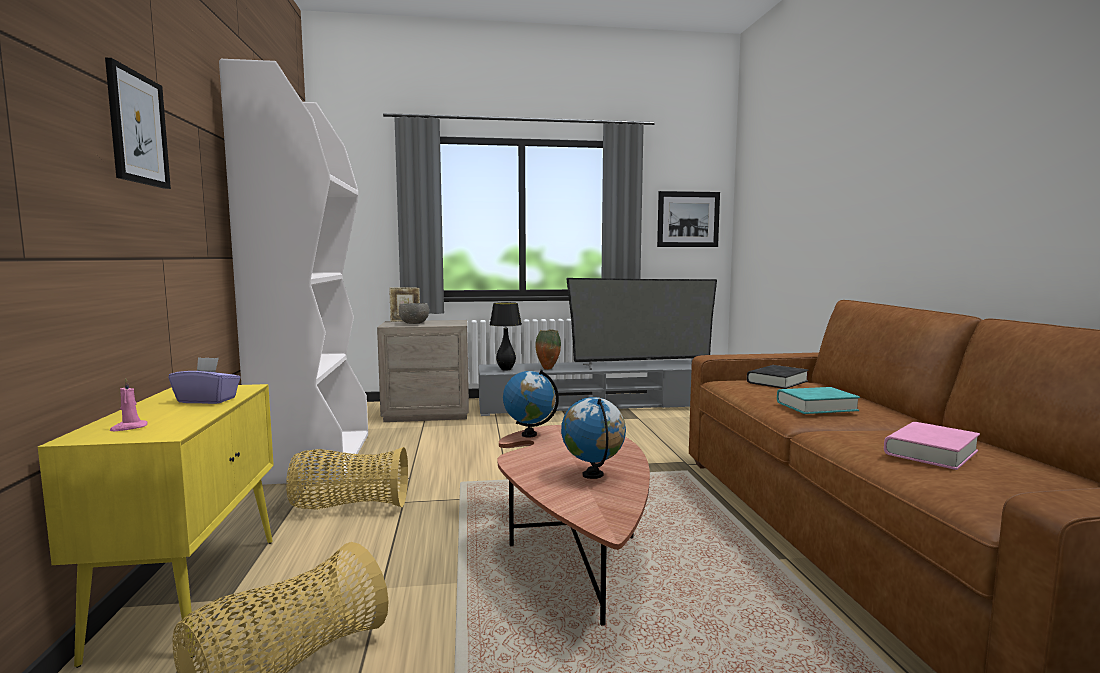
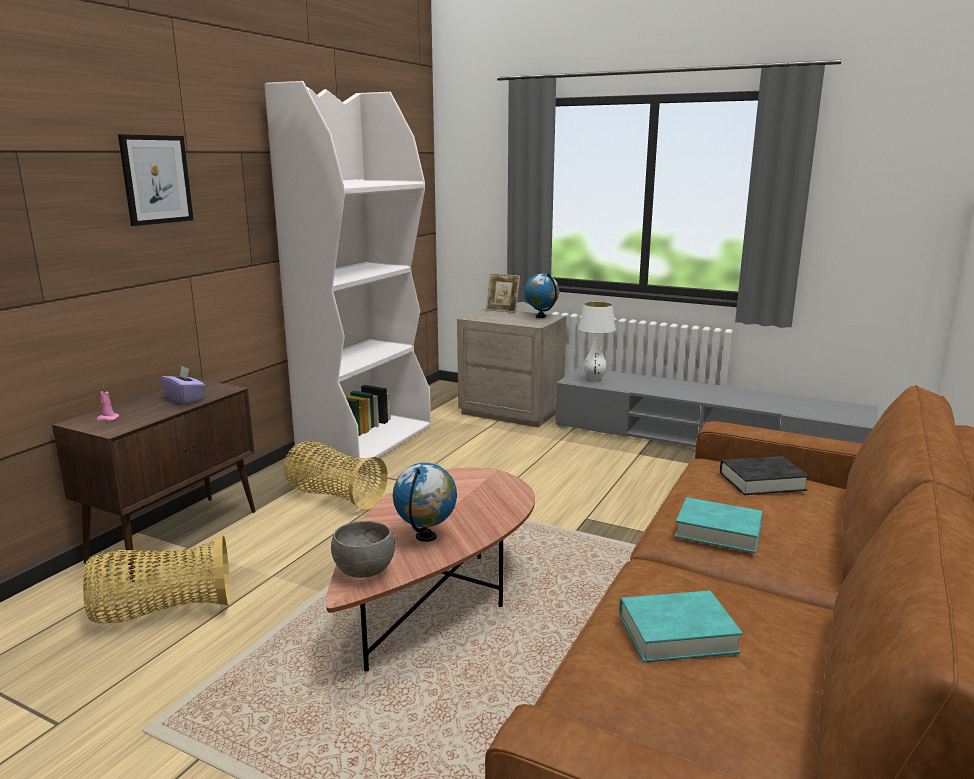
camera: 35 degrees right, 10 degrees up
yellow cabinet [38,384,274,668] -> brown cabinet [52,378,256,582]
grey bowl [399,303,429,324] -> grey bowl moved to [331,521,395,578]
black table lamp [490,302,522,371] -> white table lamp [578,302,616,381]
globe [503,370,559,438] -> globe moved to [524,273,559,318]
vase [535,329,561,370] -> none
television [566,278,717,370] -> none
picture [657,191,720,247] -> none
pink book [884,422,980,470] -> turquoise book [619,591,743,663]

